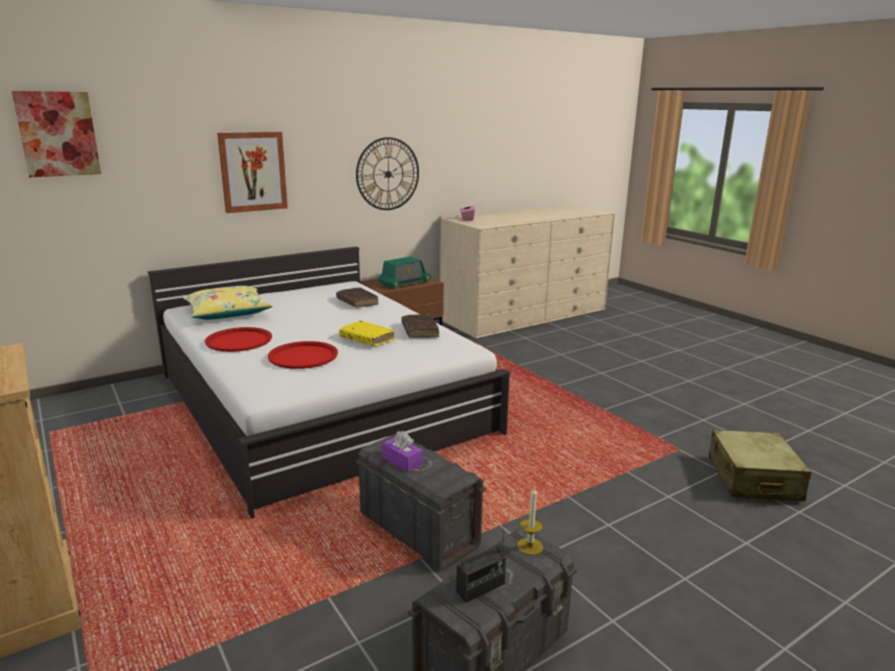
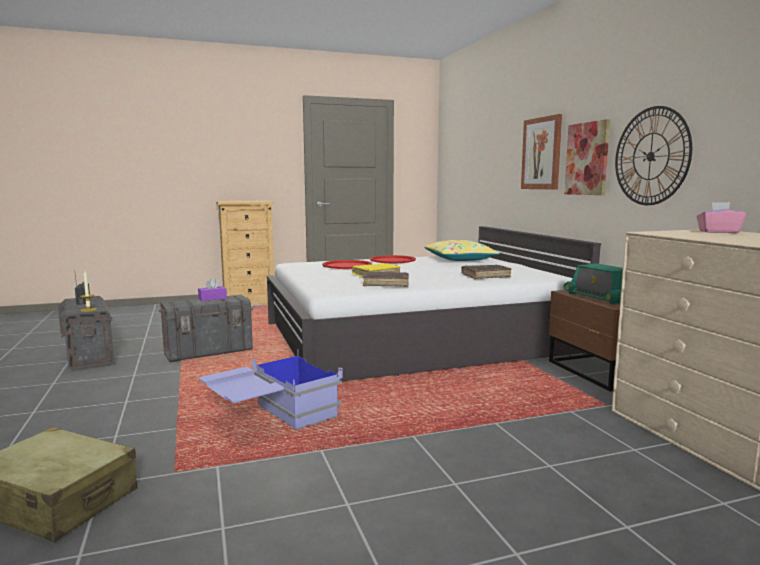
camera: 105 degrees right, 10 degrees down
picture [12,91,101,177] -> picture moved to [565,119,610,195]
none -> blue storage box [199,349,343,430]

